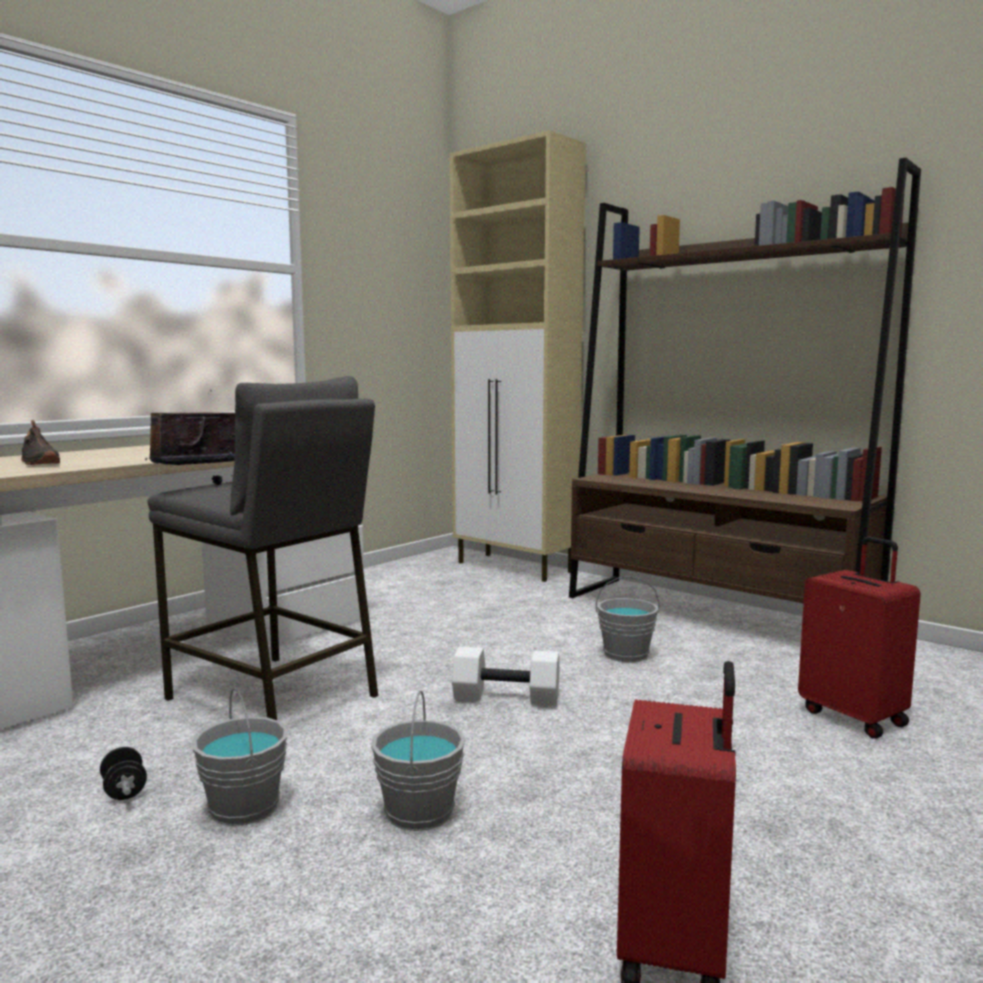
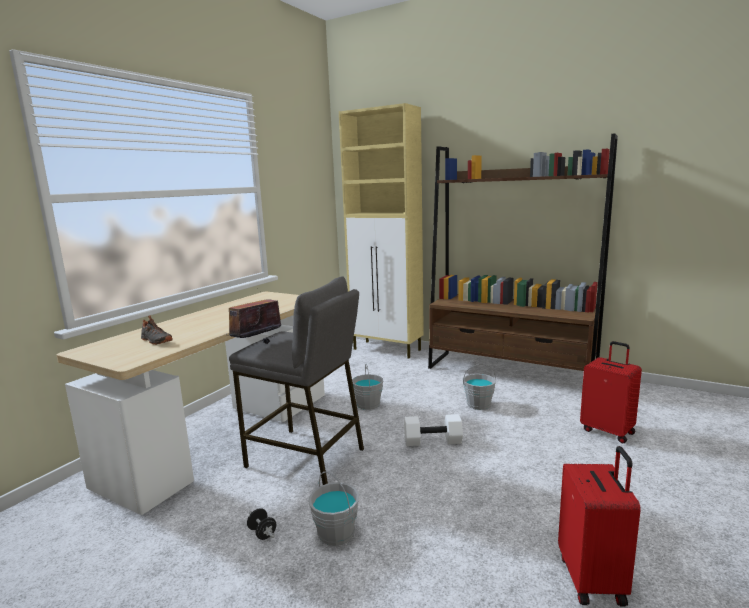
camera: 10 degrees left, 5 degrees up
grey bucket [371,690,466,831] -> grey bucket moved to [352,364,383,410]

